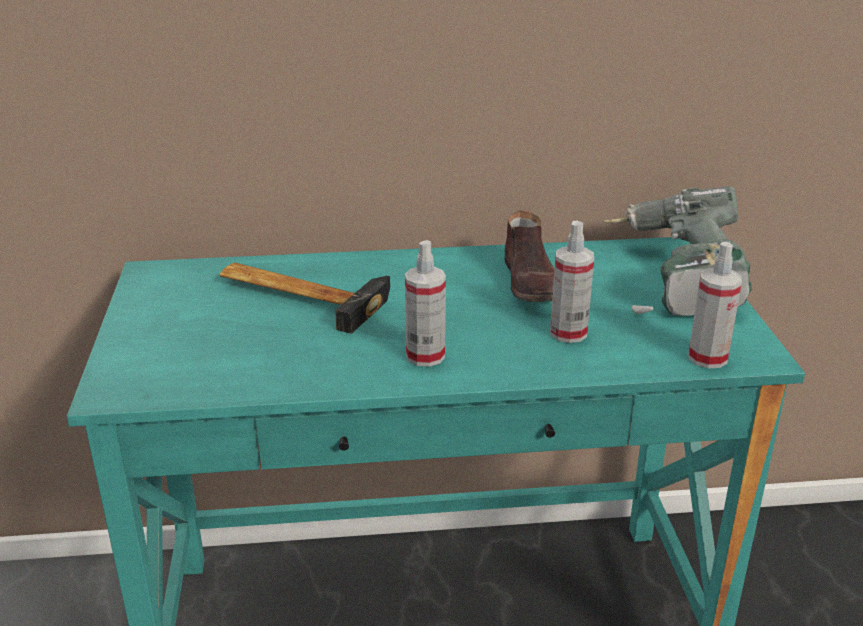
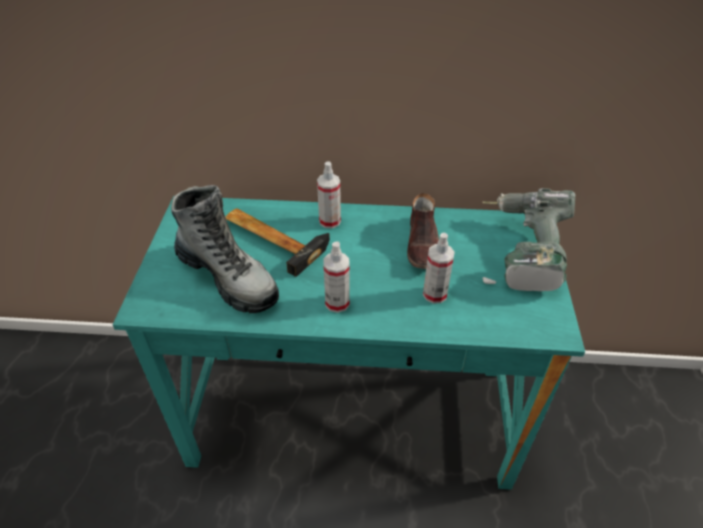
camera: 10 degrees right, 15 degrees up
spray bottle [688,242,742,368] -> spray bottle moved to [317,161,341,228]
none -> boot [171,185,279,313]

